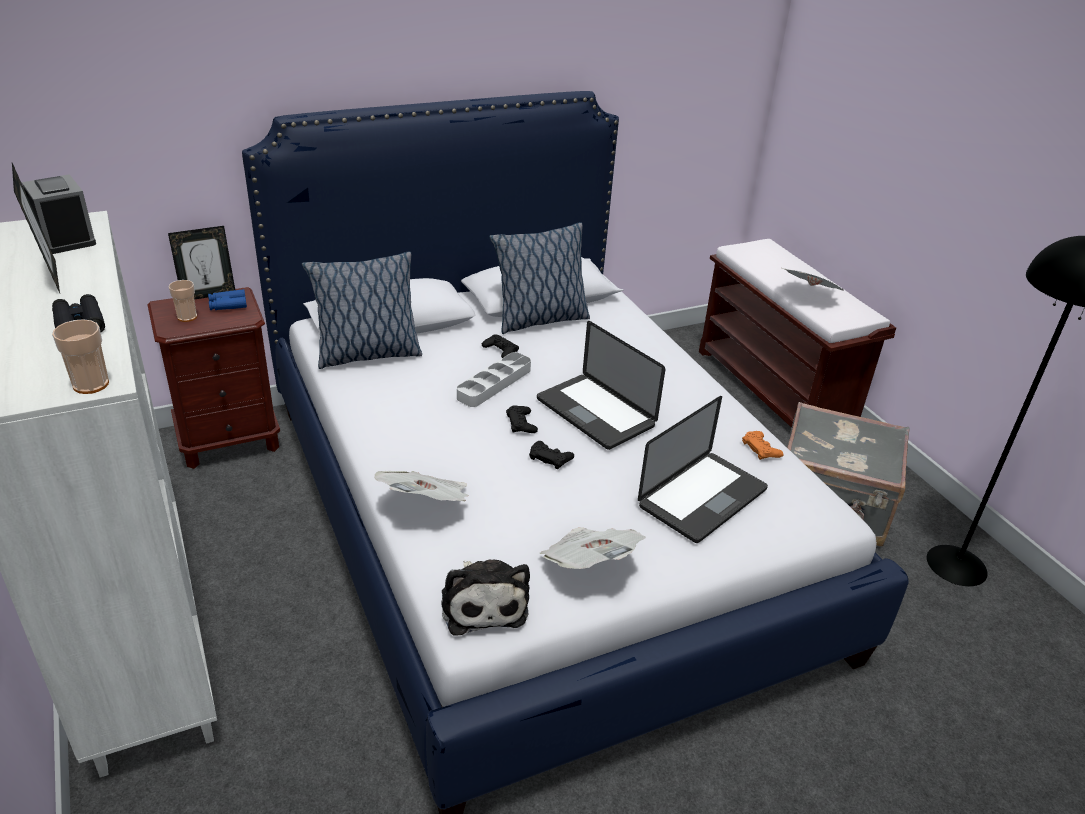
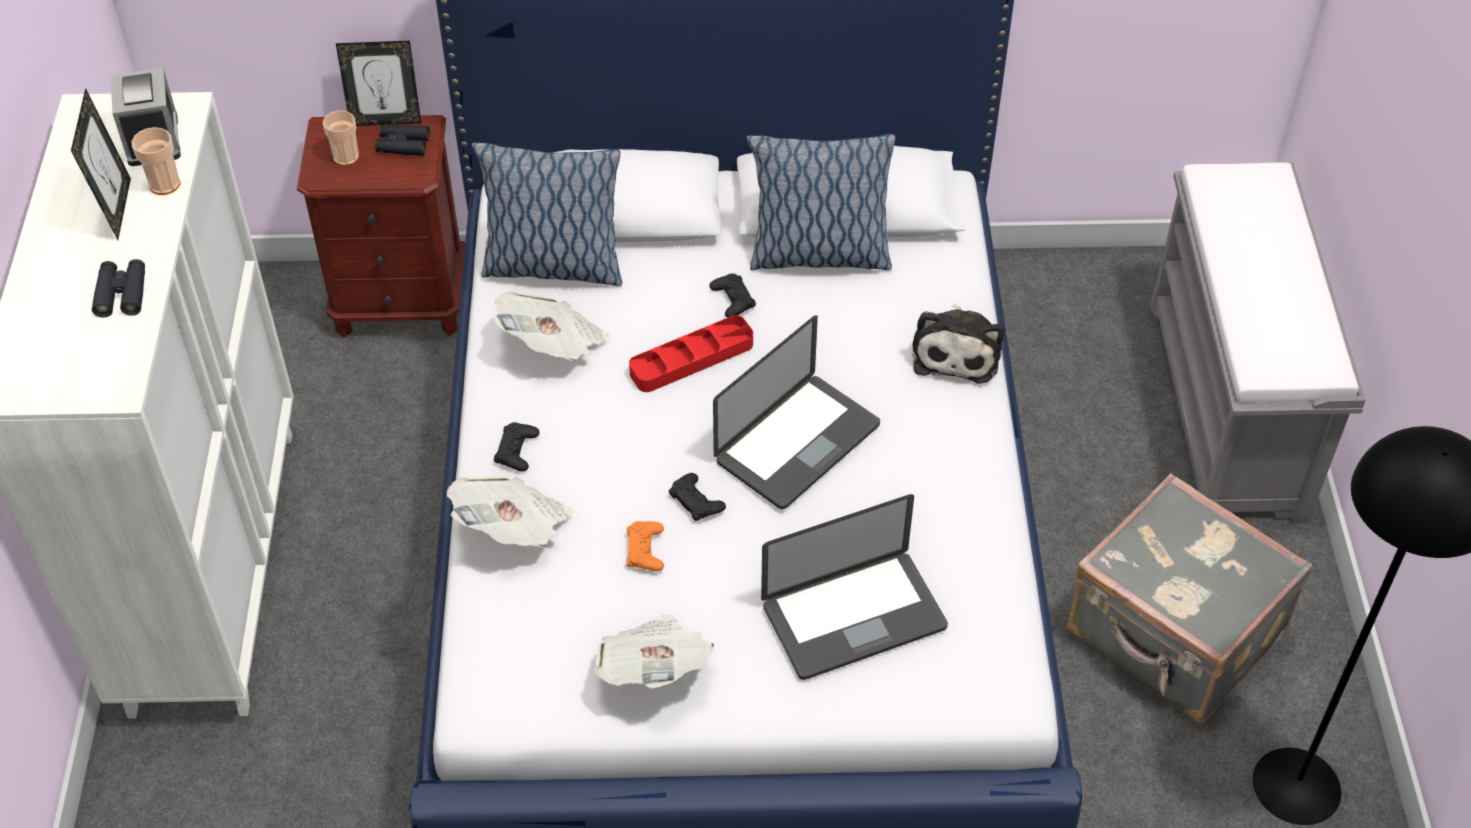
camera: 25 degrees right, 15 degrees up
cup [52,319,109,394] -> cup moved to [131,127,180,195]
blue binoculars [208,289,247,310] -> black binoculars [375,125,430,156]
plush toy [441,560,530,636] -> plush toy moved to [912,305,1004,384]
grey tray [457,352,531,407] -> red tray [629,315,753,392]
black game controller [506,405,538,433] -> black game controller moved to [494,422,540,471]
laptop [537,321,665,450] -> laptop turned 120 degrees counterclockwise [713,315,880,510]
brown bench [699,239,896,428] -> grey bench [1150,162,1366,523]
orange game controller [742,431,784,460] -> orange game controller moved to [626,521,664,571]
newspaper [782,268,844,290] -> newspaper moved to [493,291,610,361]

